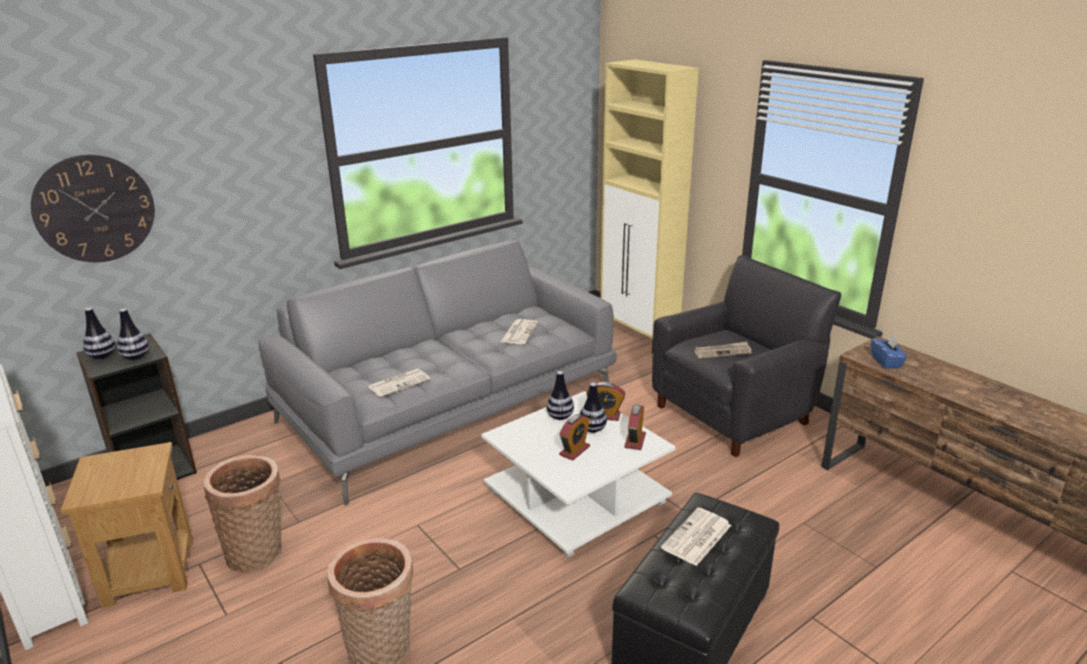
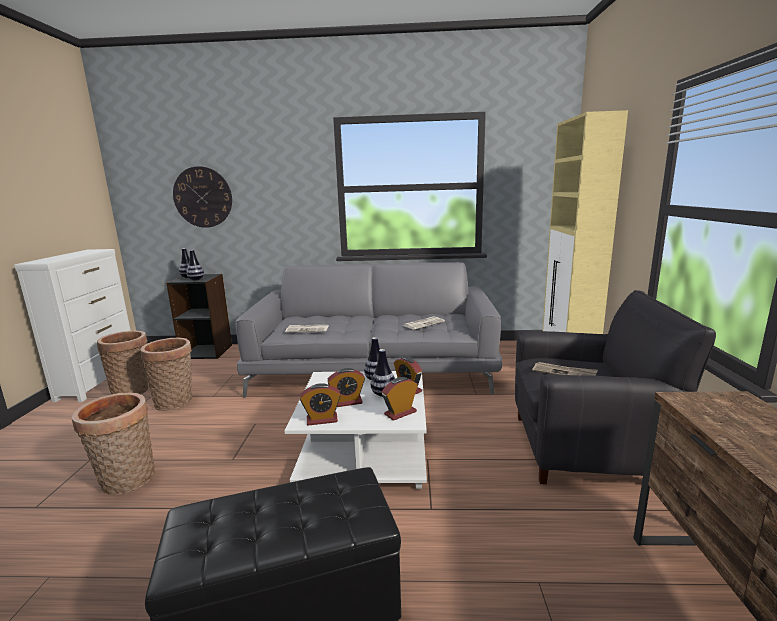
camera: 40 degrees right, 10 degrees down
brown side table [61,442,193,608] -> basket [97,331,148,394]
newspaper [661,508,731,566] -> none
blue tissue box [871,335,907,369] -> none
none -> alarm clock [300,383,341,426]

